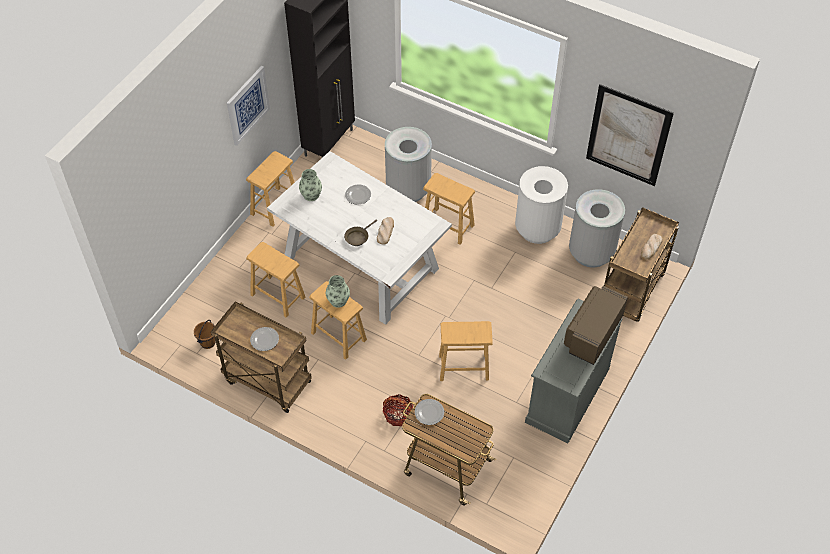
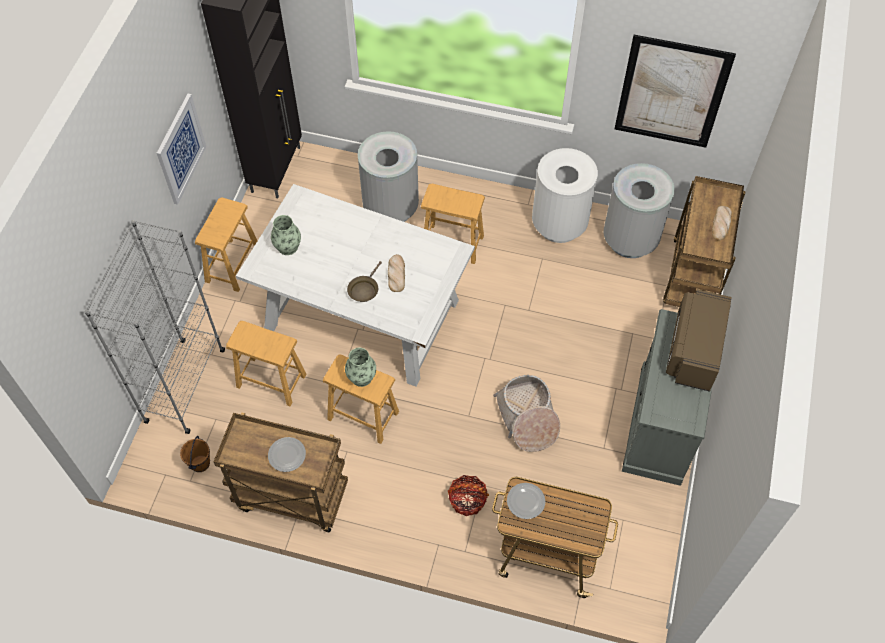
camera: 15 degrees left, 5 degrees up
plate [345,185,371,205] -> none
brown stool [439,321,493,381] -> basket [493,375,560,452]
none -> grey bookcase [85,220,225,434]

